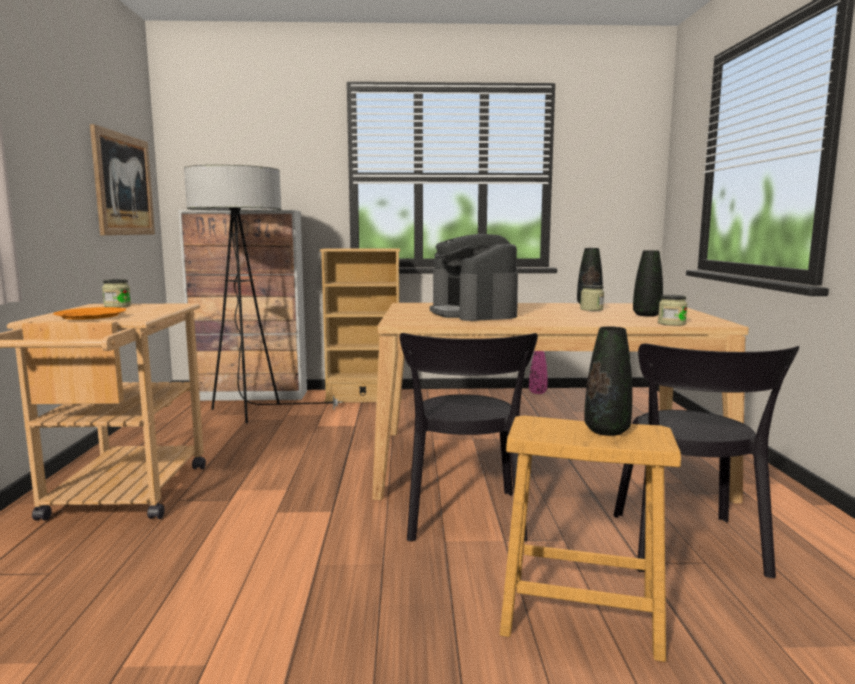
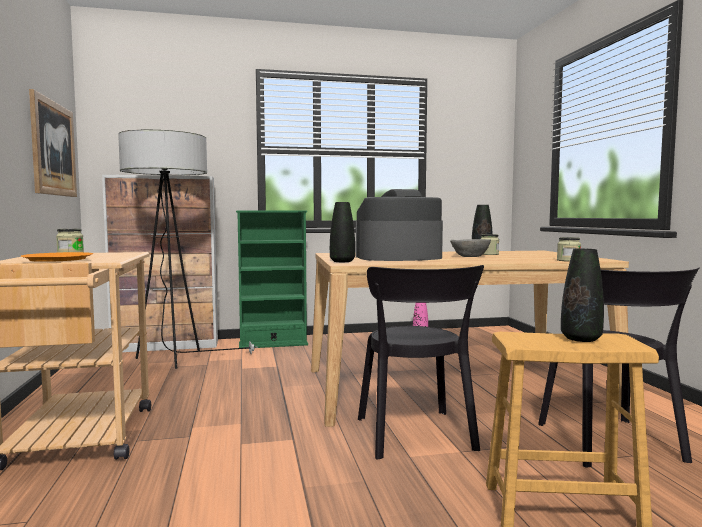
camera: 10 degrees left, 5 degrees down
beige bookcase [320,248,401,403] -> green bookcase [236,210,308,348]
coffee machine [430,234,518,321] -> coffee machine turned 105 degrees clockwise [356,189,443,261]
black vase [633,250,663,317] -> black vase moved to [330,202,355,262]
none -> grey bowl [450,239,491,257]

